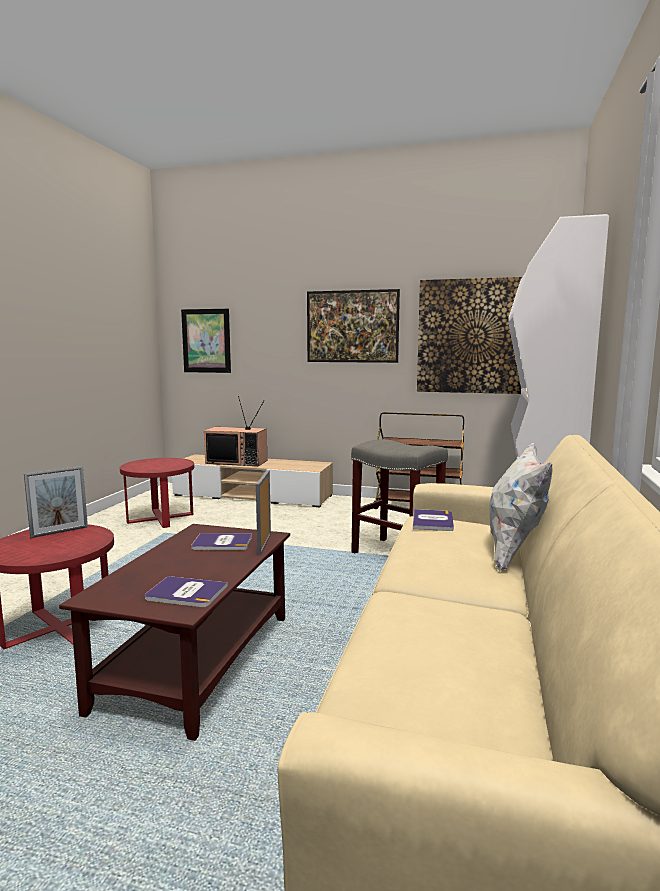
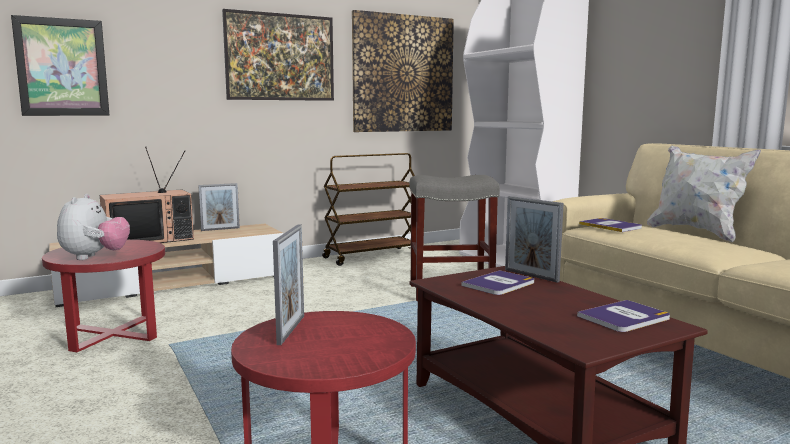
camera: 45 degrees left, 0 degrees up
none -> plush toy [57,194,130,260]
none -> picture frame [198,183,240,231]

